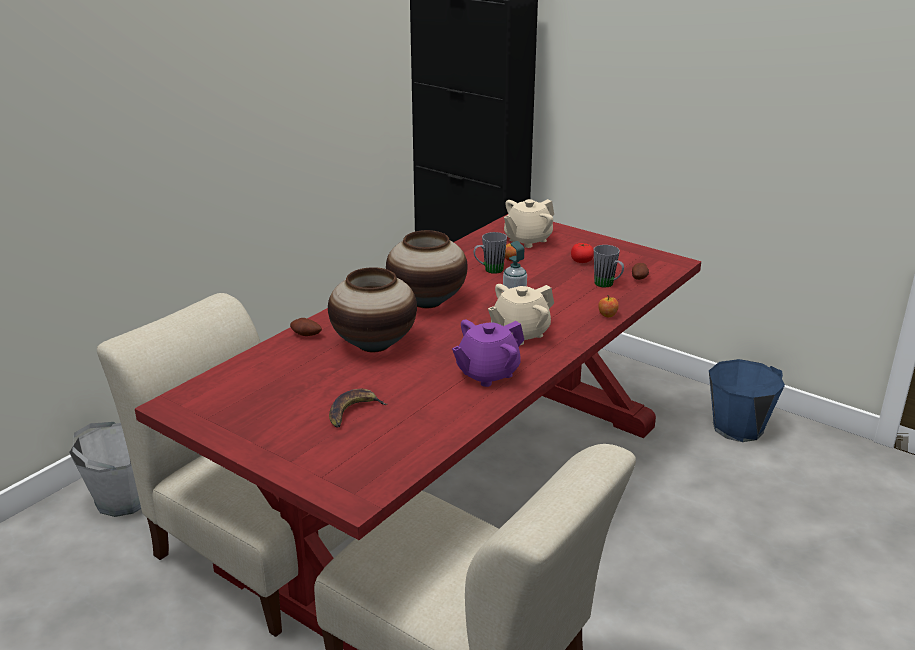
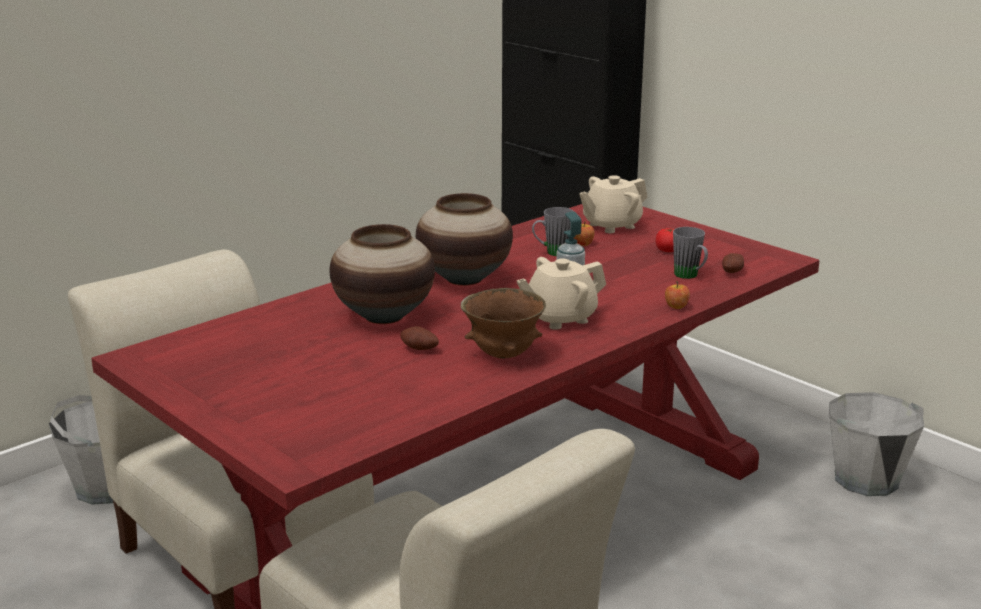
camera: 10 degrees right, 5 degrees down
potato [290,318,322,336] -> potato moved to [400,326,439,350]
banana [329,389,387,428] -> none
purple teapot [452,320,524,387] -> brown bowl [461,288,546,359]
blue bucket [709,359,785,442] -> grey bucket [829,392,924,496]

